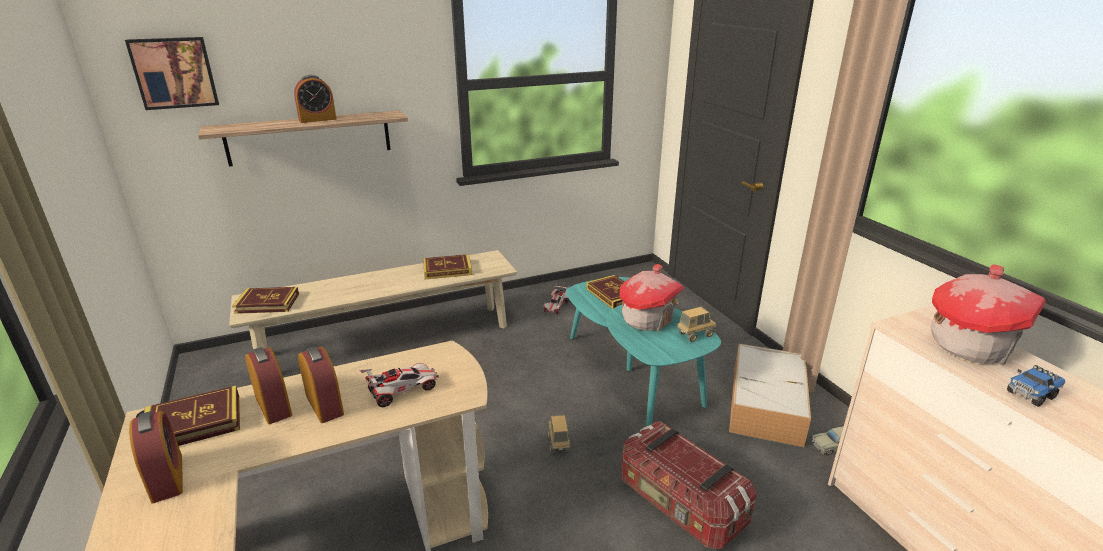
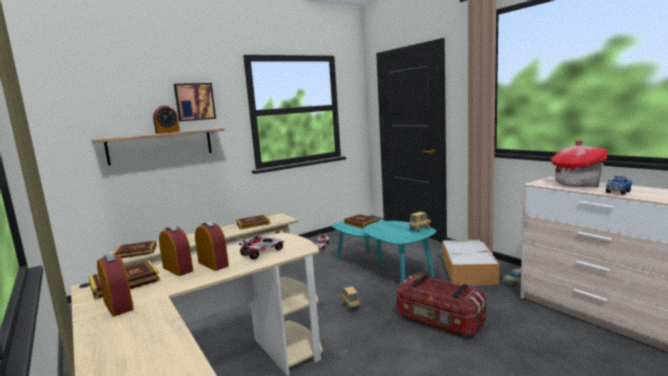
camera: 10 degrees left, 15 degrees down
picture [125,37,219,110] -> picture moved to [174,83,216,121]
toy house [620,264,684,331] -> none

